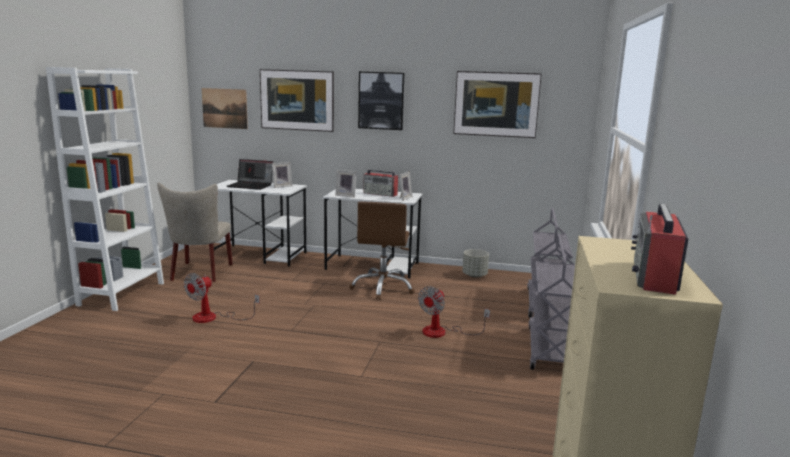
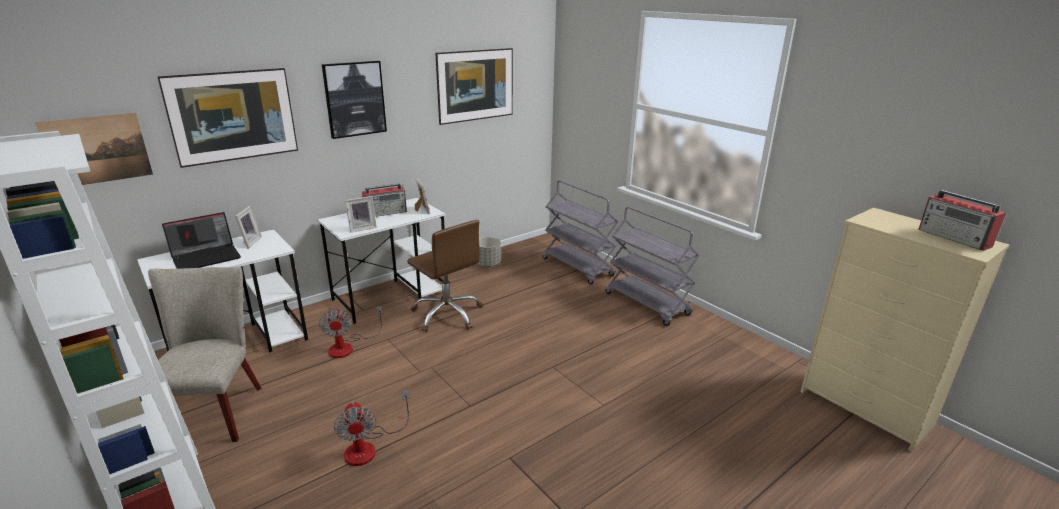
camera: 50 degrees left, 10 degrees up
beige chair [157,182,233,282] -> beige chair turned 135 degrees counterclockwise [148,266,261,442]
fan [418,286,490,338] -> fan moved to [319,306,383,358]

